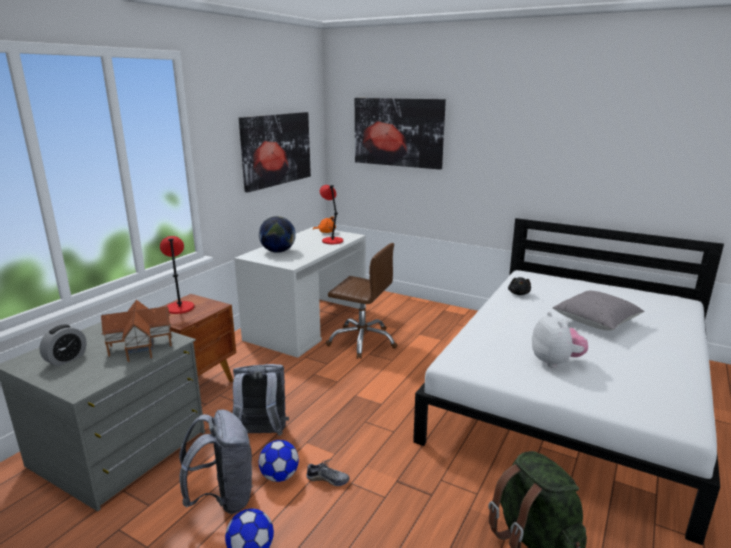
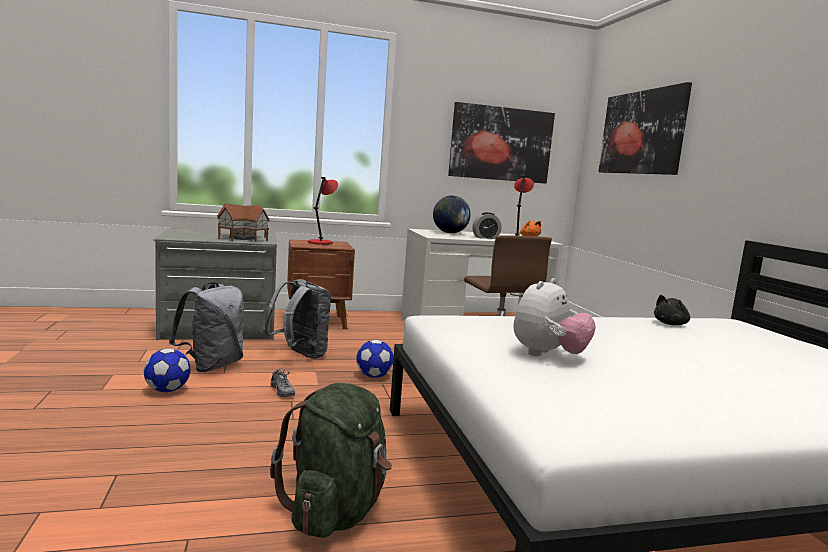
camera: 45 degrees right, 10 degrees down
alarm clock [39,324,87,367] -> alarm clock moved to [472,212,502,239]
football [259,440,299,482] -> football moved to [356,340,394,378]
grey pillow [552,291,645,331] -> none

